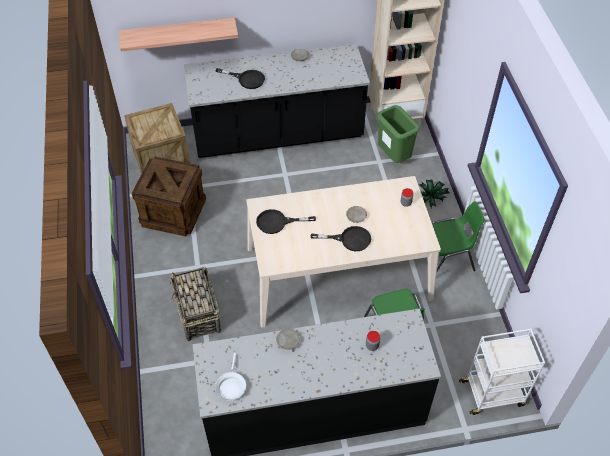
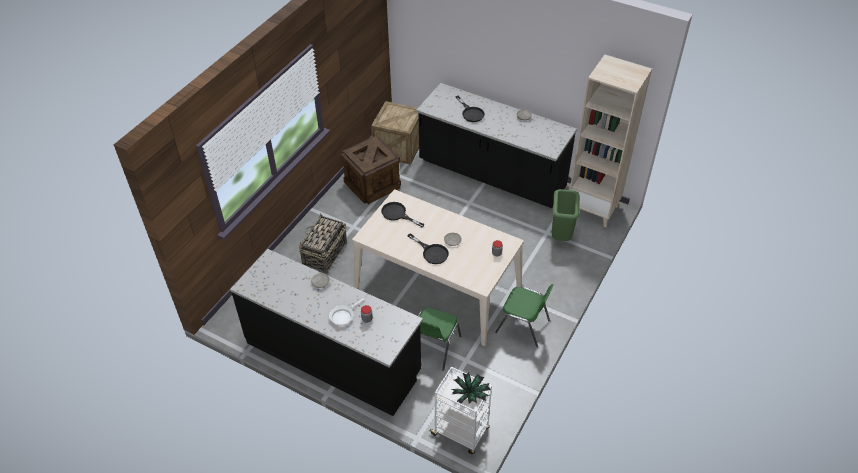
camera: 40 degrees right, 5 degrees down
shelf [119,18,238,51] -> none
white frying pan [215,353,246,401] -> white frying pan moved to [329,299,364,325]
potted plant [418,180,450,208] -> potted plant moved to [450,372,491,404]

